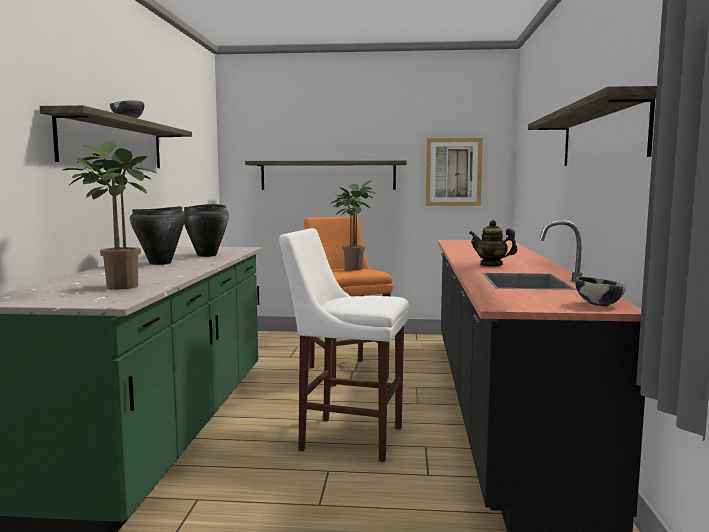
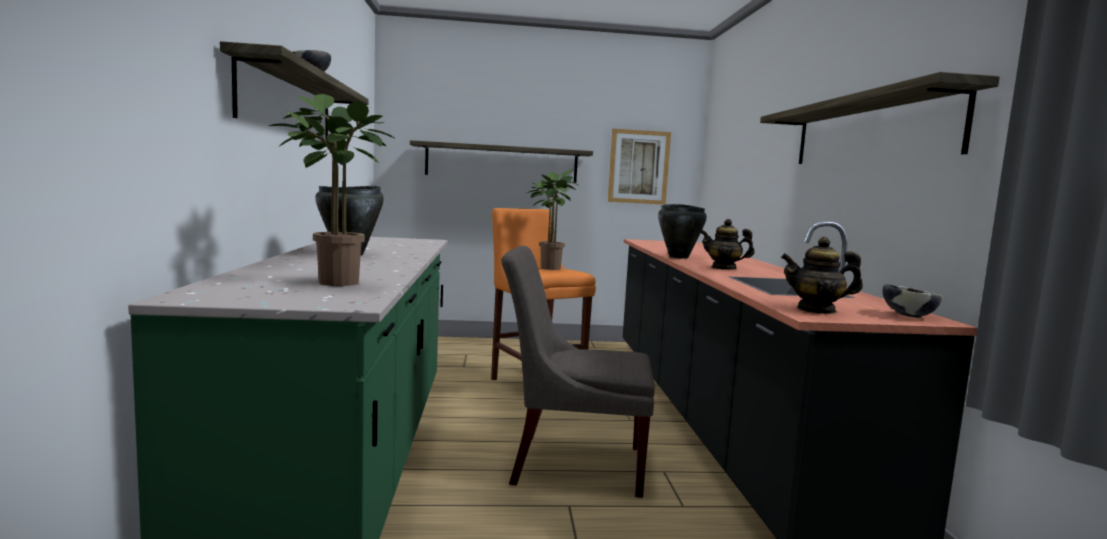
camera: 10 degrees left, 0 degrees up
black cooking pot [184,204,229,257] -> black cooking pot moved to [658,204,707,259]
white stool [279,228,409,462] -> grey chair [501,246,655,498]
none -> teapot [781,237,863,314]

